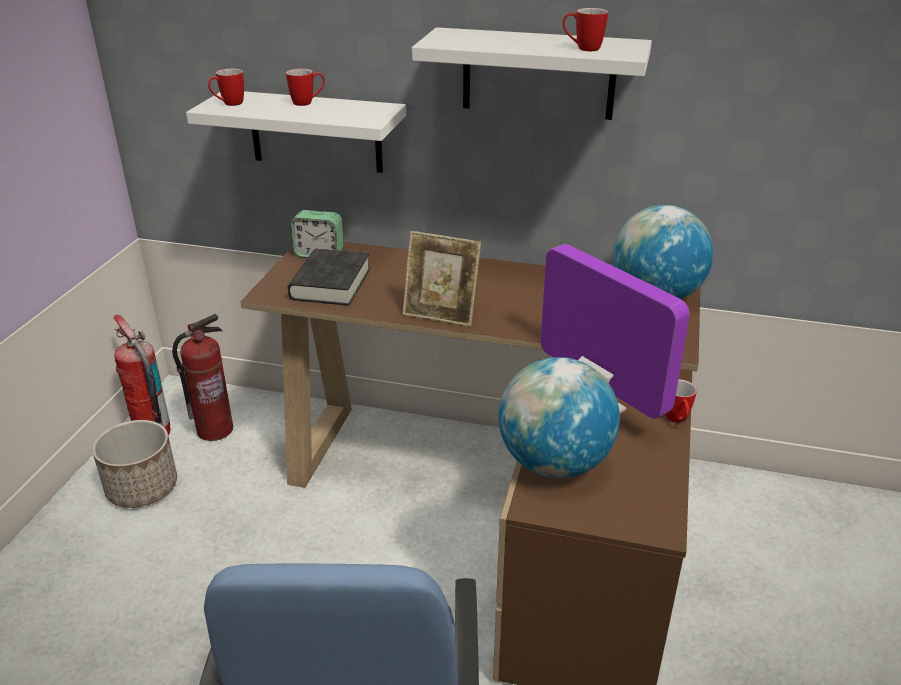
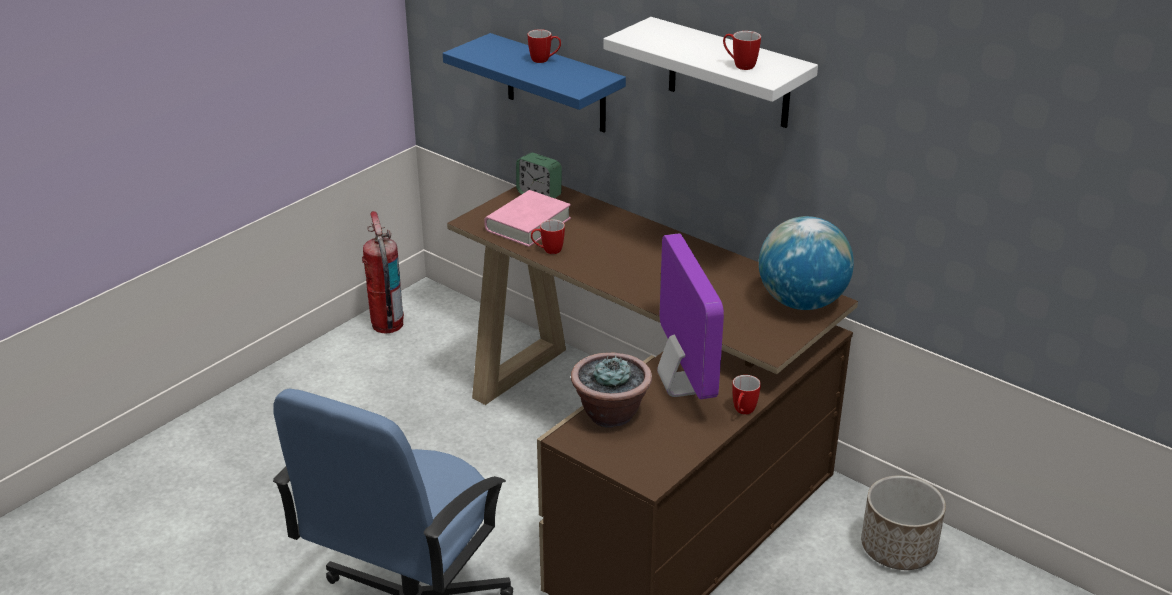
camera: 25 degrees right, 0 degrees up
planter [92,420,177,508] -> planter moved to [861,475,946,570]
fire extinguisher [172,314,233,441] -> none
white shelf [186,91,406,173] -> blue shelf [443,33,626,132]
mug [208,69,244,106] -> mug moved to [531,220,565,254]
black book [287,249,370,306] -> pink book [484,190,571,247]
picture frame [403,231,481,327] -> none
globe [498,357,620,478] -> potted plant [571,353,652,428]

